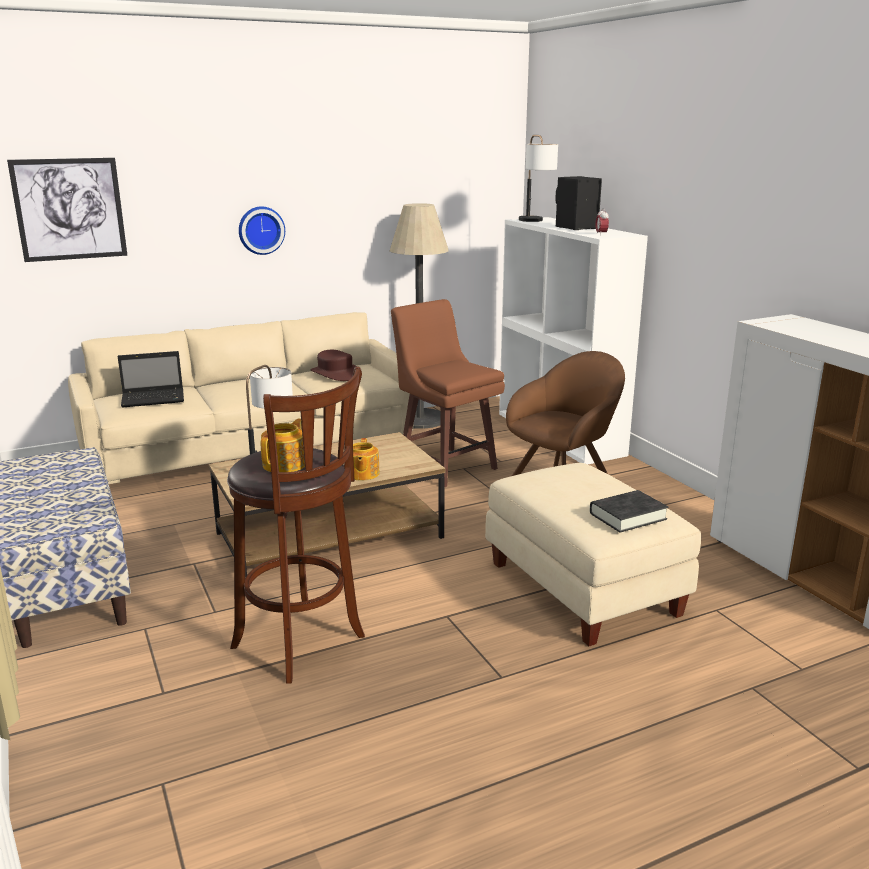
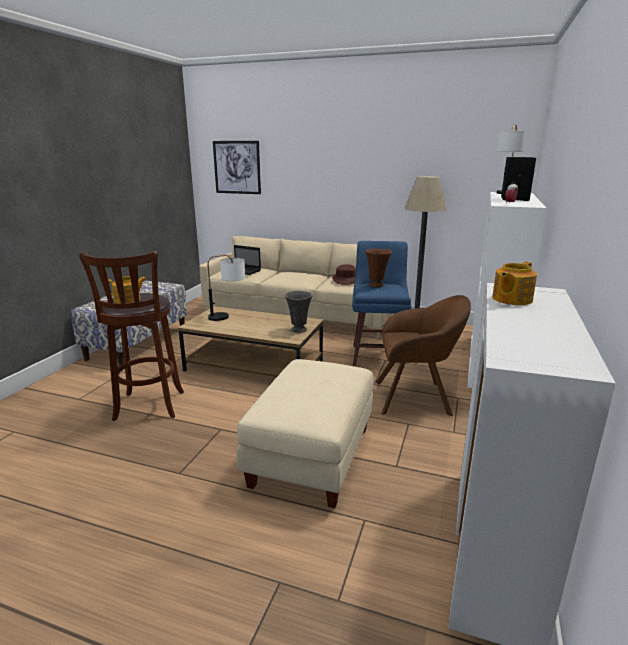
camera: 45 degrees right, 0 degrees up
wall clock [239,206,285,255] -> none
teapot [353,438,380,480] -> teapot moved to [492,262,537,305]
brown stool [391,299,505,487] -> blue stool [352,241,412,366]
black book [590,490,668,533] -> none
none -> grey vase [285,291,313,333]
none -> brown vase [365,248,392,287]

